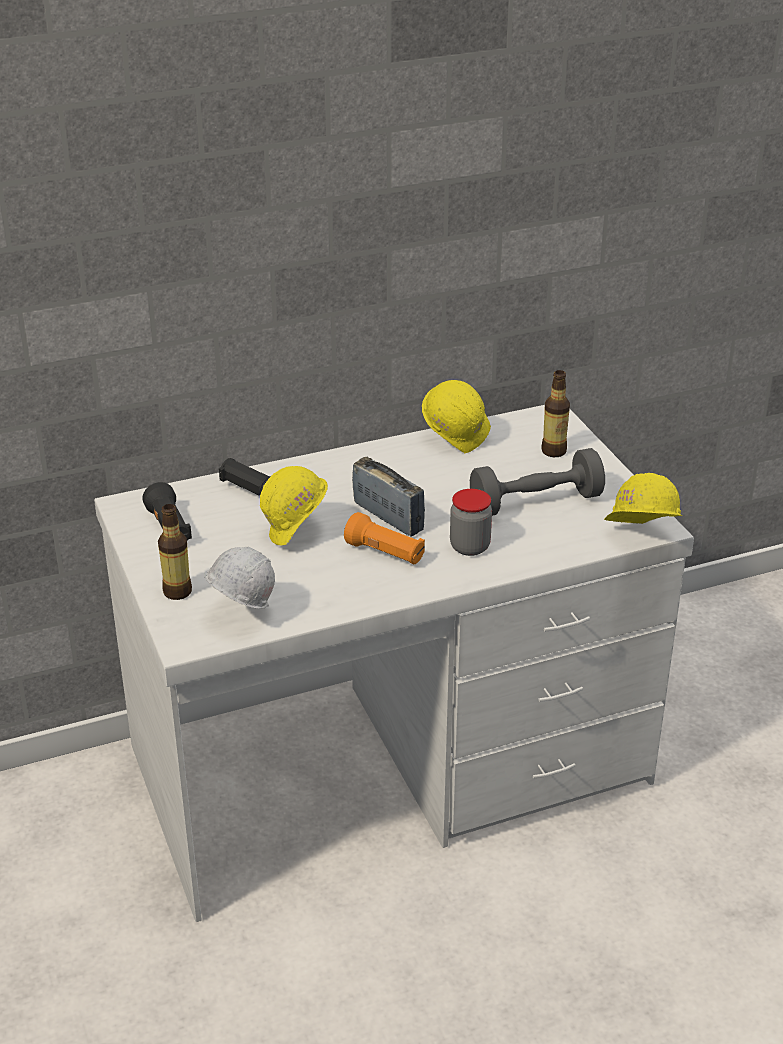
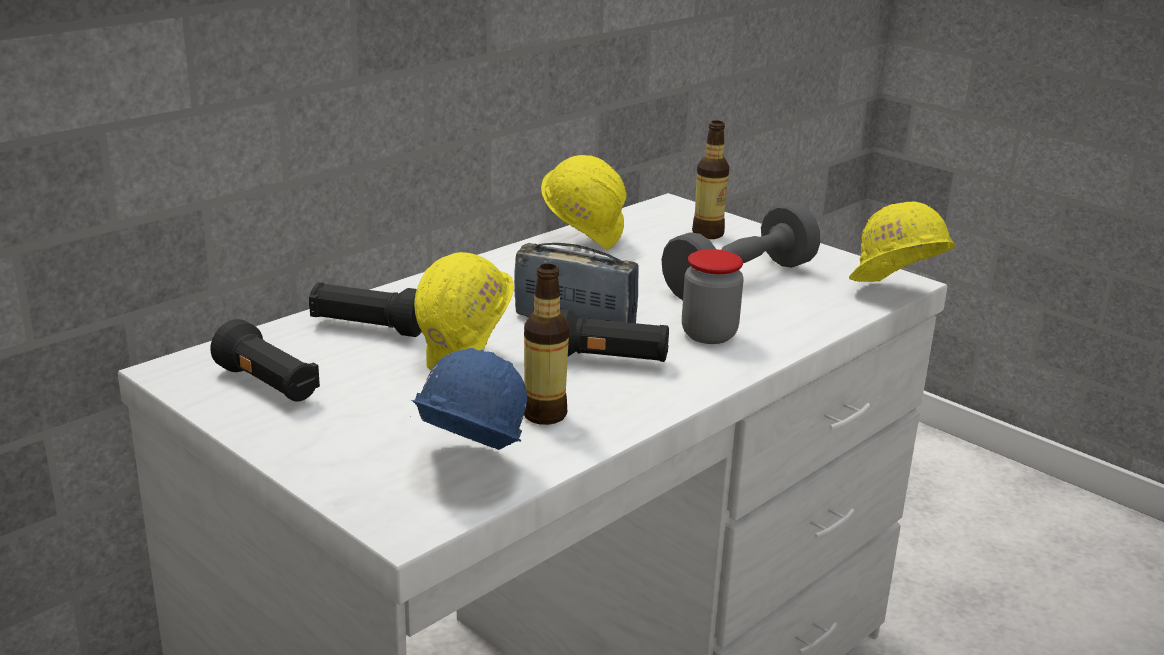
camera: 25 degrees left, 10 degrees down
bottle [158,504,192,600] -> bottle moved to [524,264,569,425]
white hard hat [204,547,275,609] -> blue hard hat [411,348,527,450]
orange flashlight [344,512,425,564] -> black flashlight [560,308,669,362]

